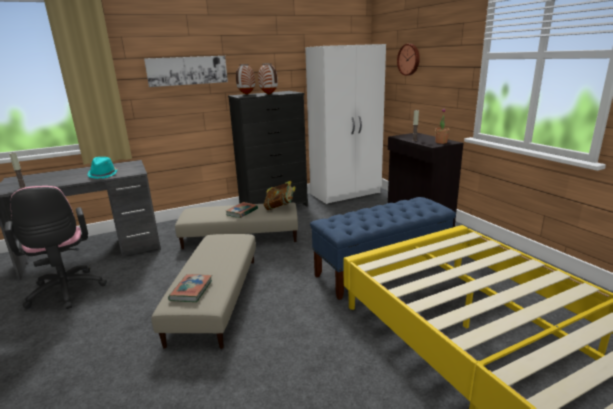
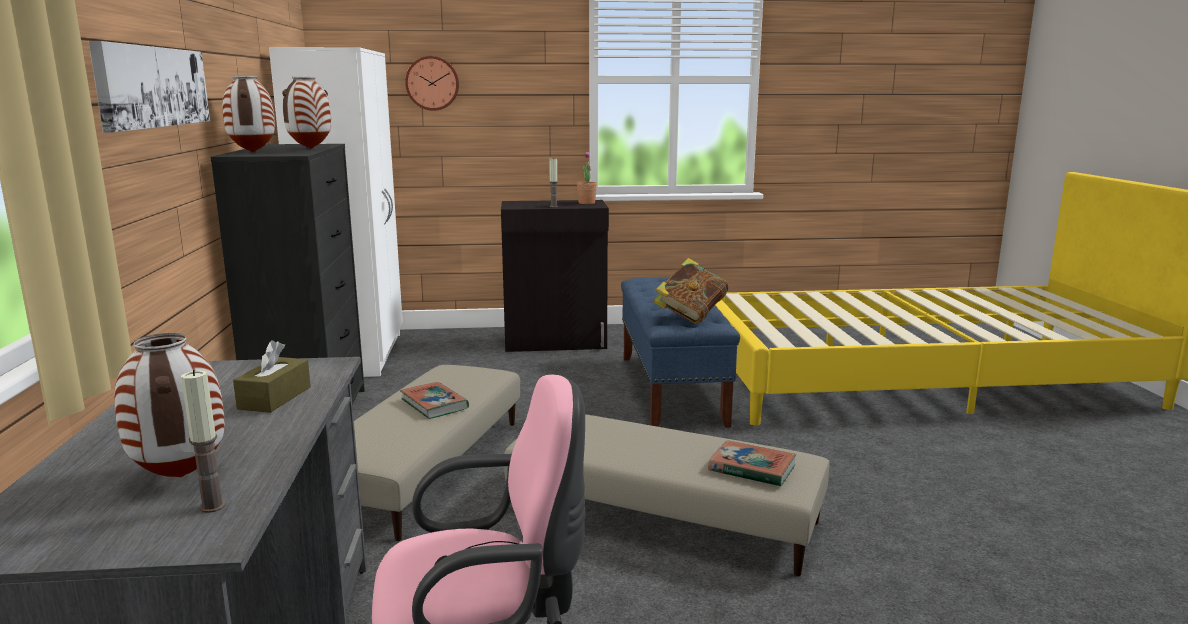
camera: 70 degrees left, 5 degrees down
turquoise hat [87,157,118,179] -> brown tissue box [233,340,311,413]
book [264,181,296,210] -> book moved to [654,258,728,324]
none -> vase [114,333,225,477]

